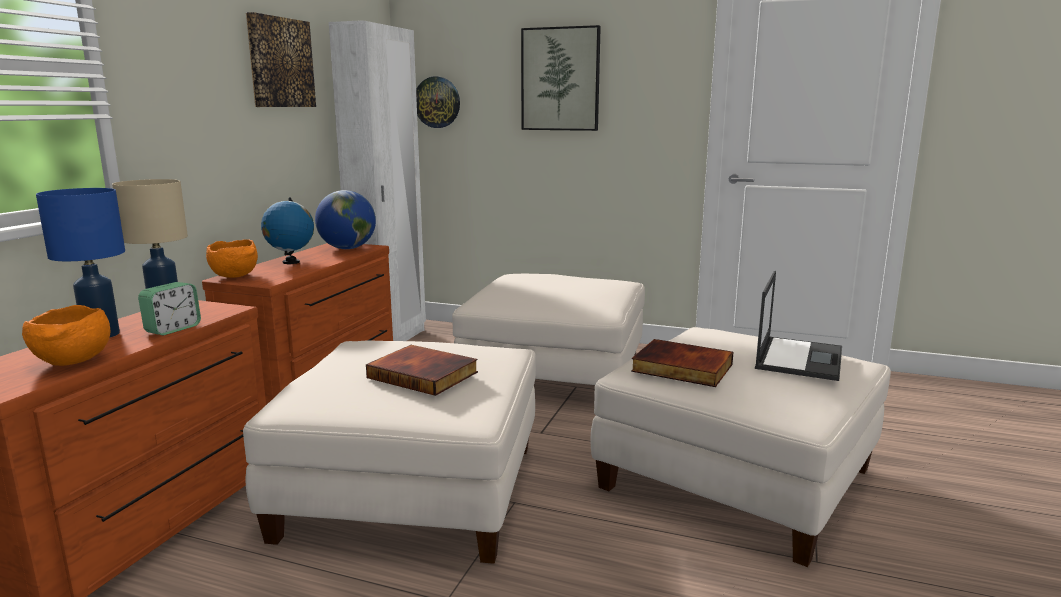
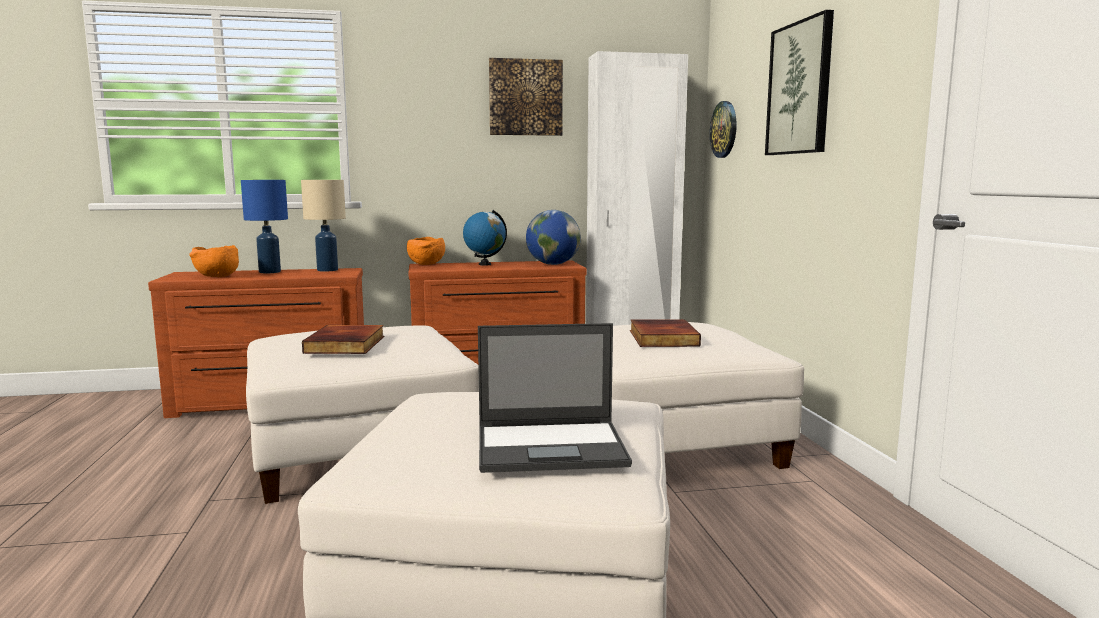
camera: 60 degrees right, 5 degrees down
alarm clock [138,282,201,335] -> none
book [631,339,733,387] -> book moved to [630,319,701,347]

